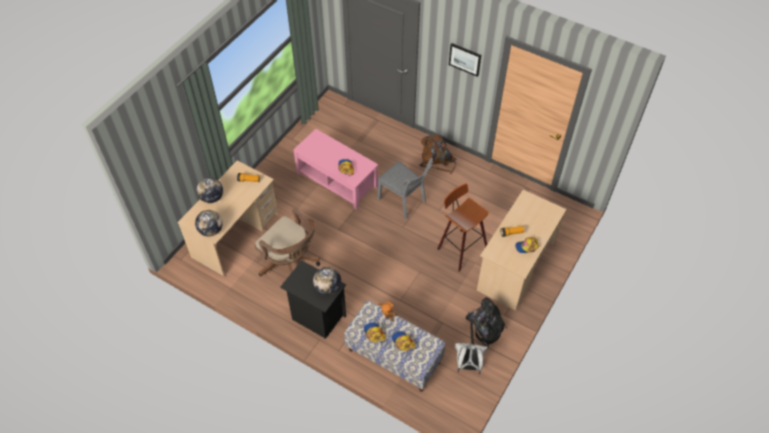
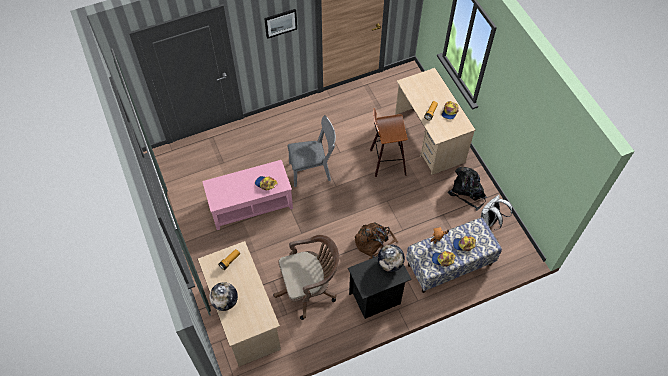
camera: 55 degrees left, 5 degrees up
globe [195,210,223,237] -> none
brown backpack [419,135,457,174] -> brown backpack moved to [355,223,398,259]

